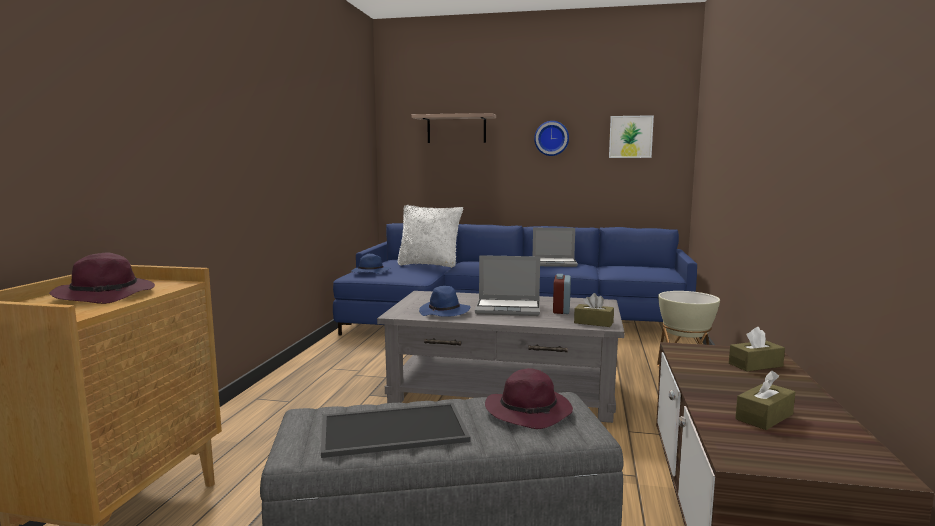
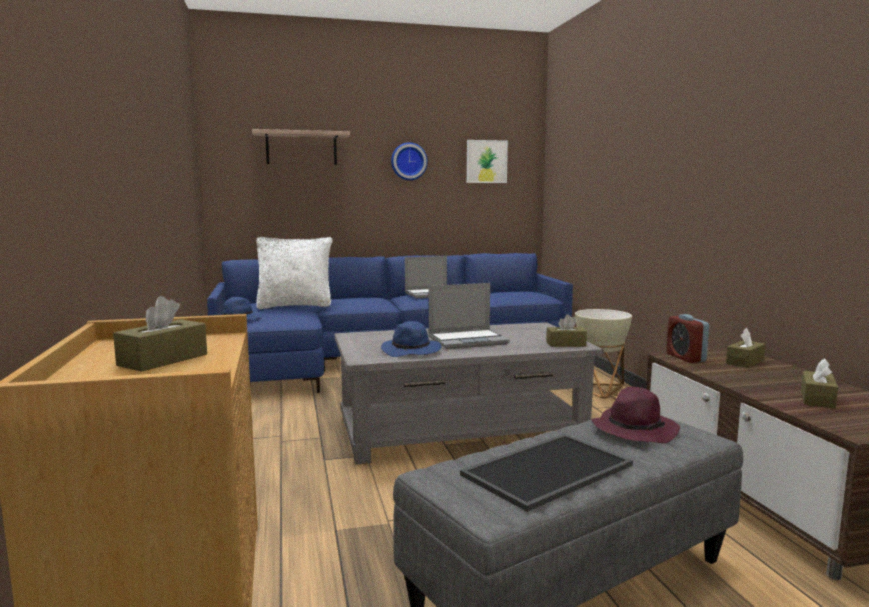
camera: 25 degrees left, 0 degrees up
purple hat [49,252,155,304] -> brown tissue box [113,296,207,372]
alarm clock [553,274,571,314] -> alarm clock moved to [667,314,709,363]

